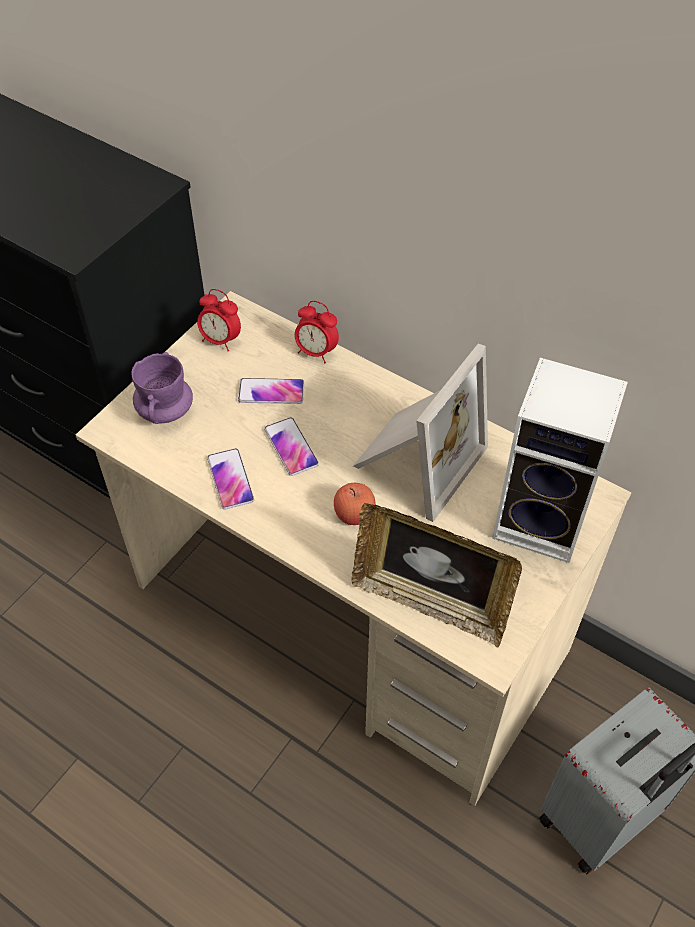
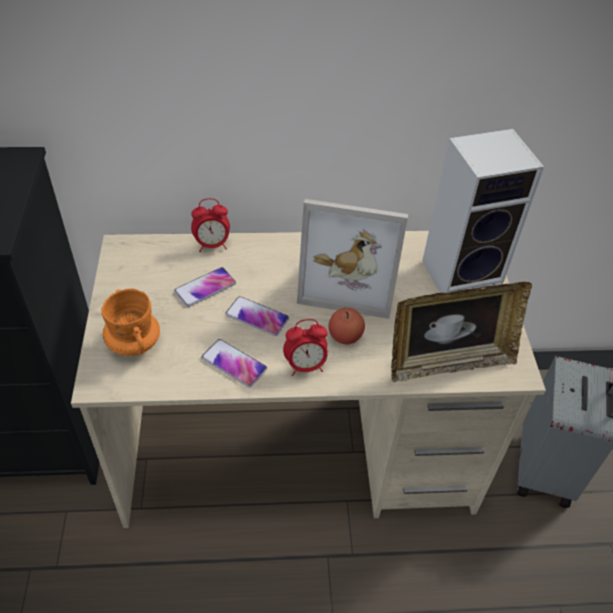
camera: 40 degrees left, 5 degrees down
purple mug [131,352,193,424] -> orange mug [101,289,160,356]
alarm clock [197,289,241,351] -> alarm clock moved to [283,319,328,376]
picture frame [353,344,488,522] -> picture frame turned 105 degrees clockwise [297,199,408,319]

